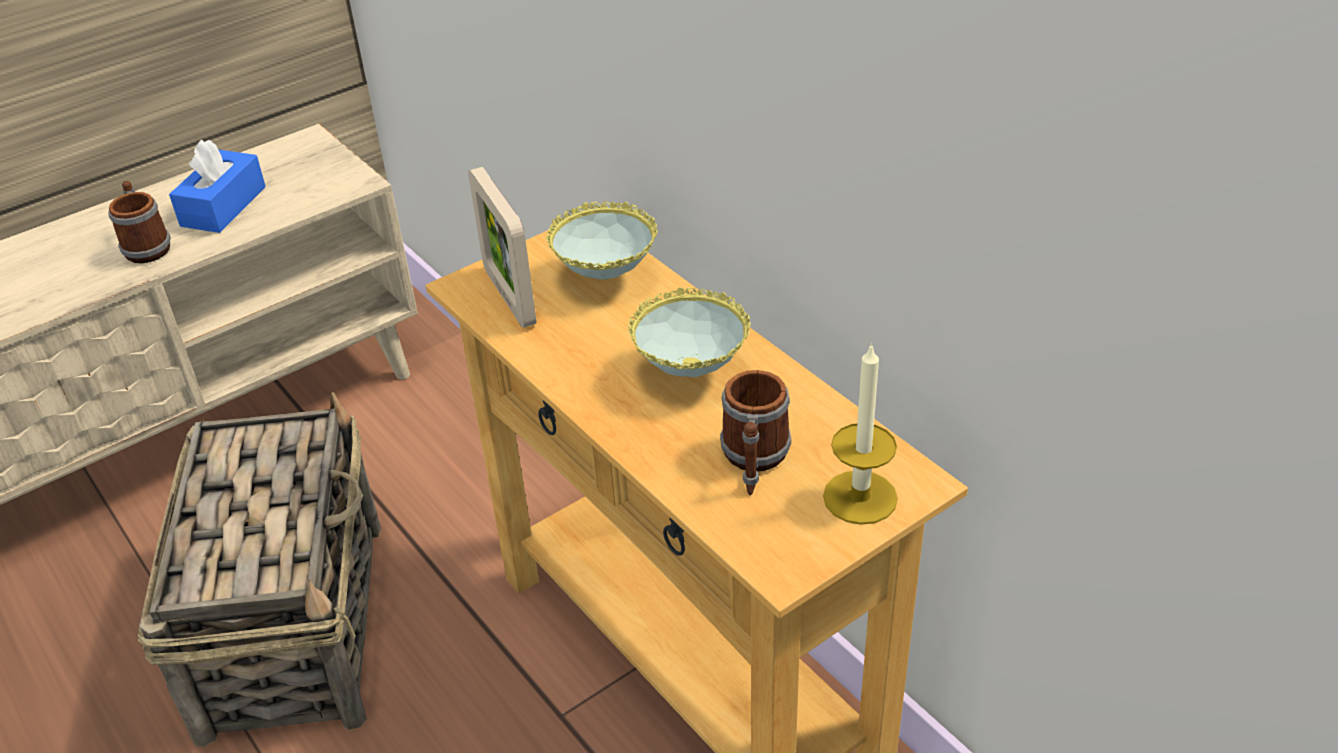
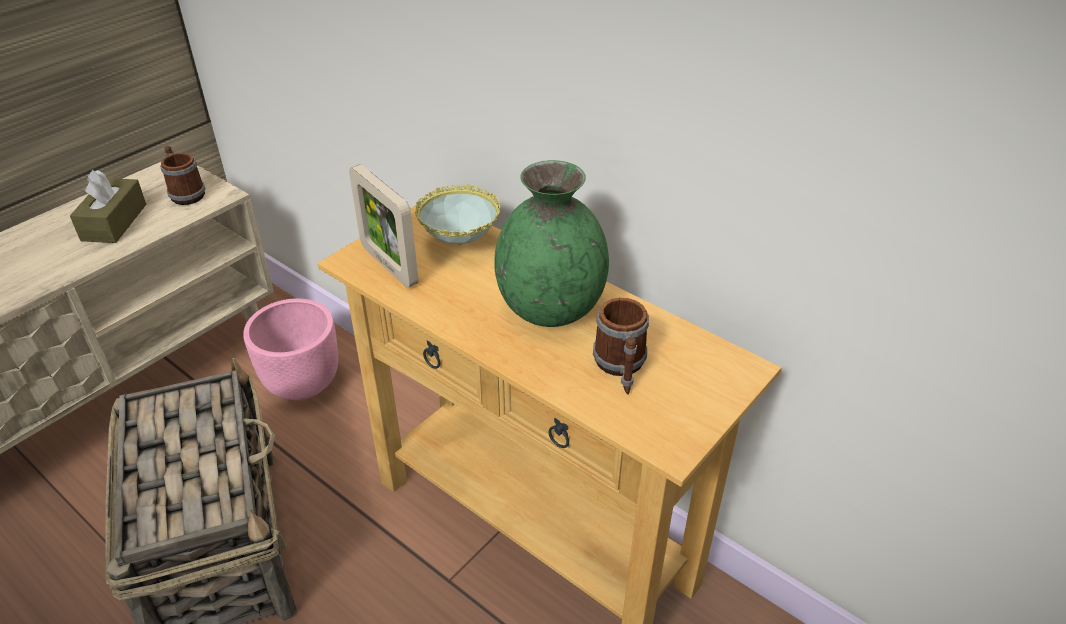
camera: 15 degrees left, 0 degrees up
mug [108,181,171,263] -> mug moved to [160,146,205,205]
blue tissue box [169,139,266,233] -> brown tissue box [70,170,146,243]
bowl [628,287,751,377] -> green vase [494,160,609,327]
candle [823,343,898,525] -> none
none -> pink planter [243,298,338,400]

